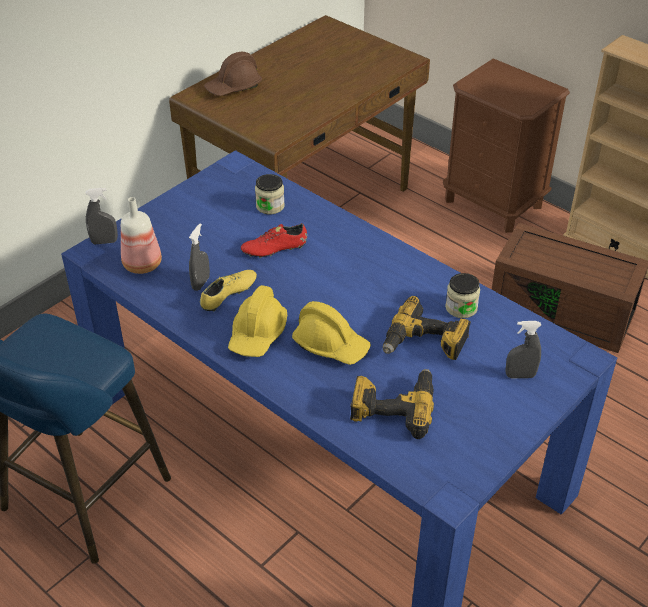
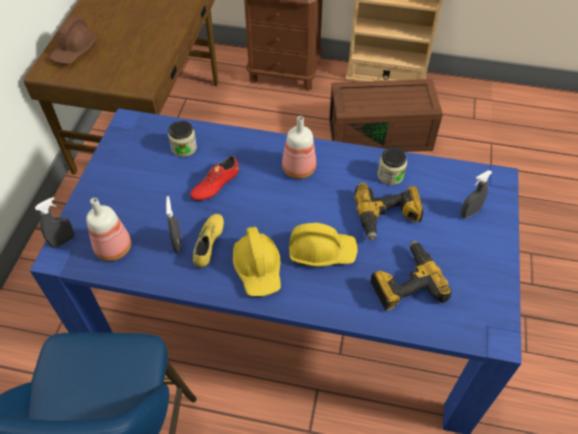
camera: 30 degrees left, 10 degrees up
none -> bottle [282,116,316,179]

